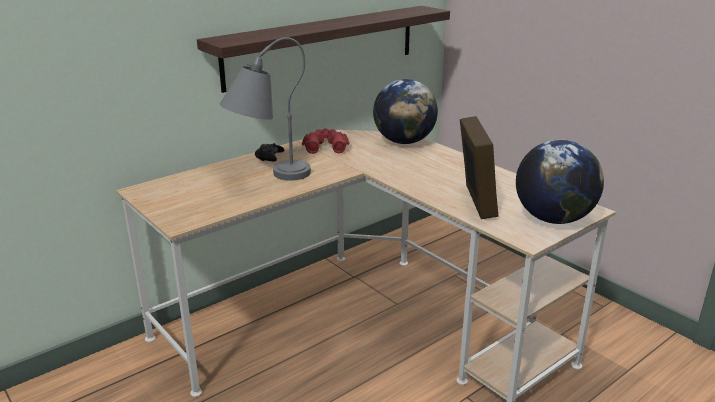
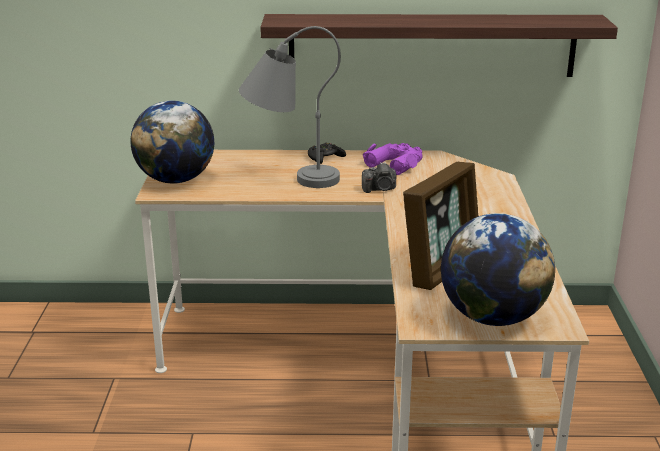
camera: 40 degrees right, 0 degrees up
red binoculars [302,129,350,154] -> purple binoculars [363,143,423,175]
globe [373,79,438,144] -> globe moved to [130,101,214,184]
none -> camera [362,162,396,193]

